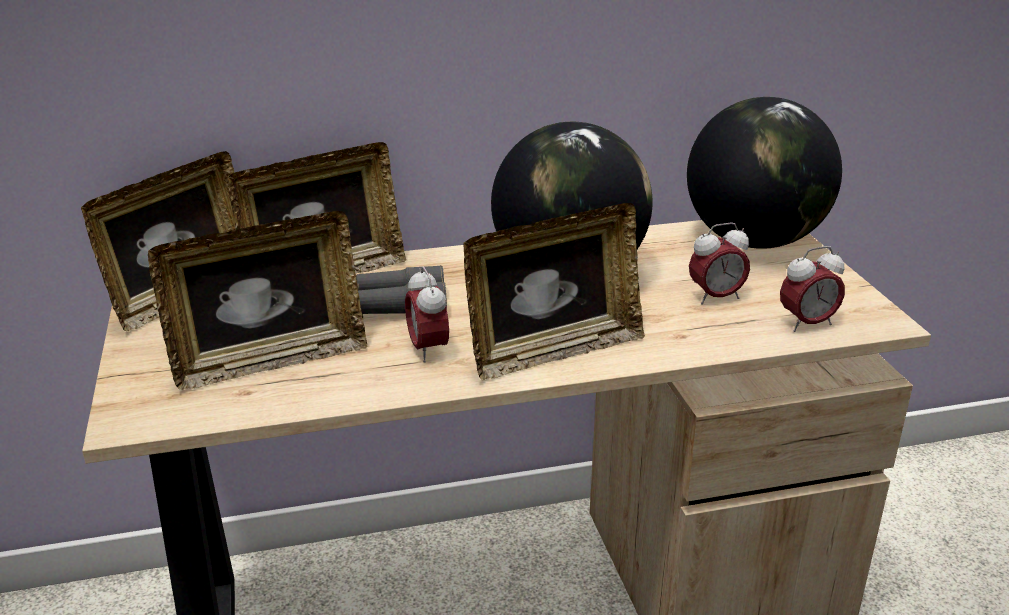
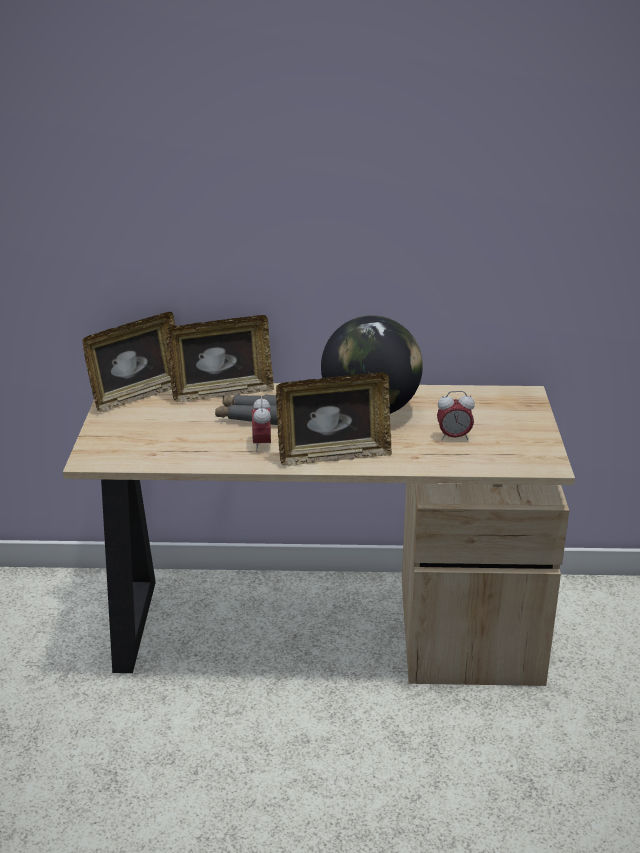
camera: 15 degrees right, 0 degrees up
picture frame [148,211,368,390] -> none
globe [687,97,842,249] -> none
alarm clock [780,246,845,332] -> none

